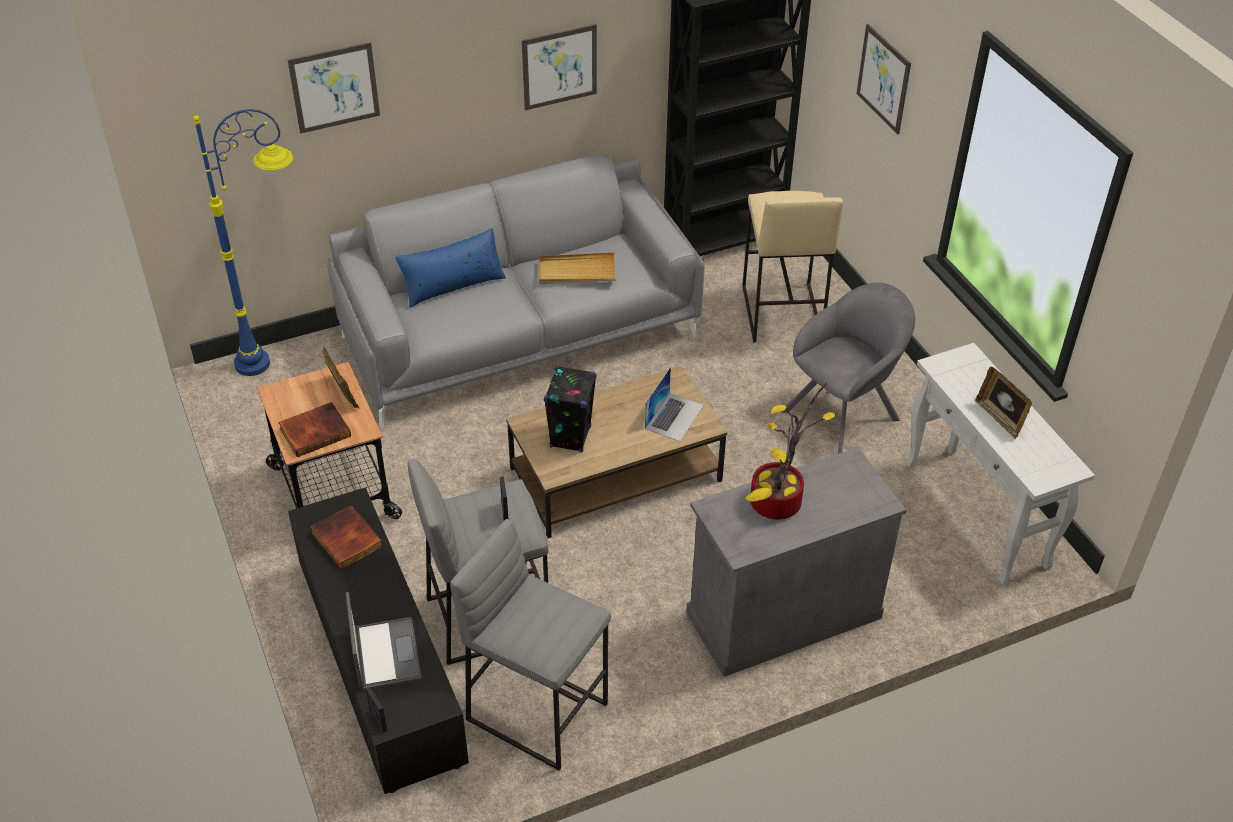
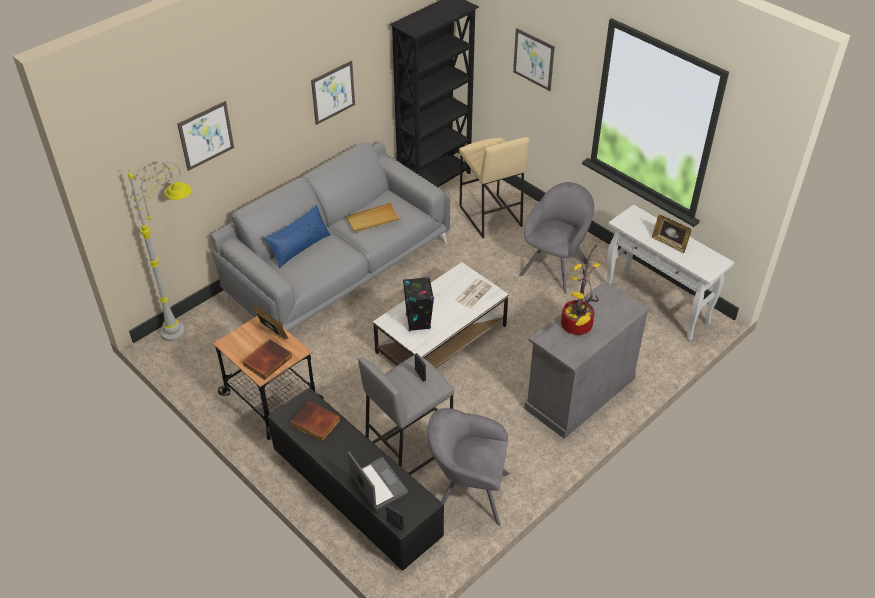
camera: 20 degrees left, 0 degrees up
blue floor lamp [193,109,293,376] -> grey floor lamp [128,161,192,342]
grey stool [450,519,611,771] -> grey armchair [427,408,509,526]
brown coffee table [506,366,727,538] -> white coffee table [373,262,509,368]
laptop [645,367,704,442] -> newspaper [454,279,492,308]

